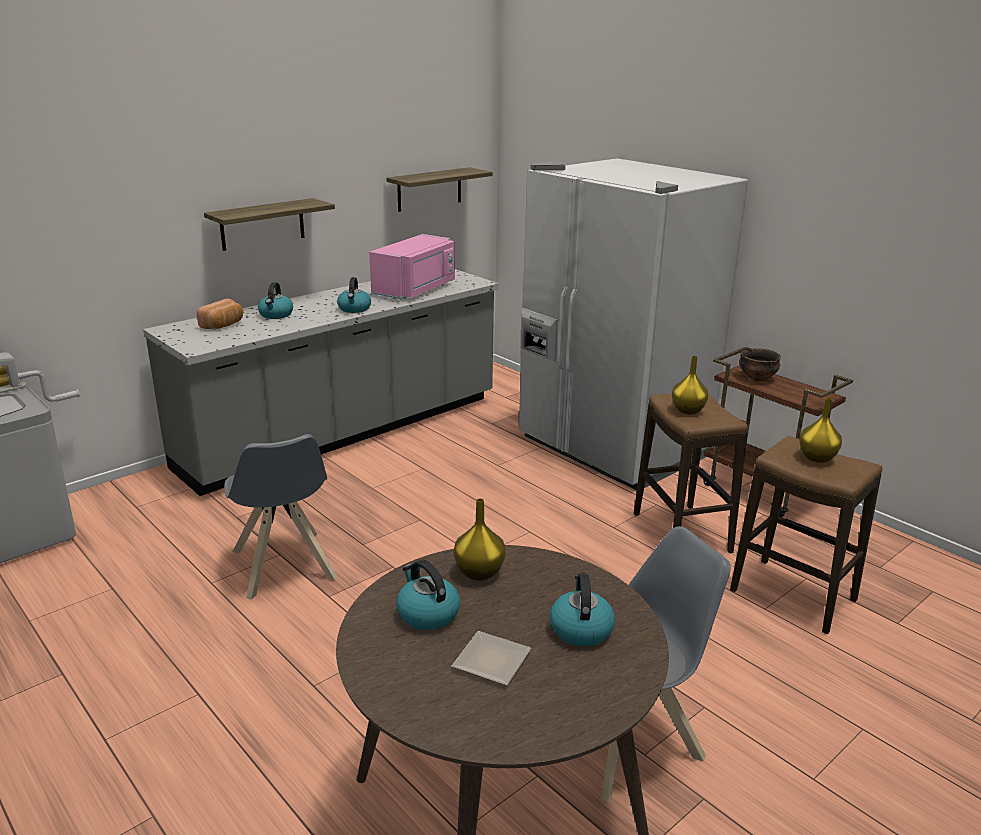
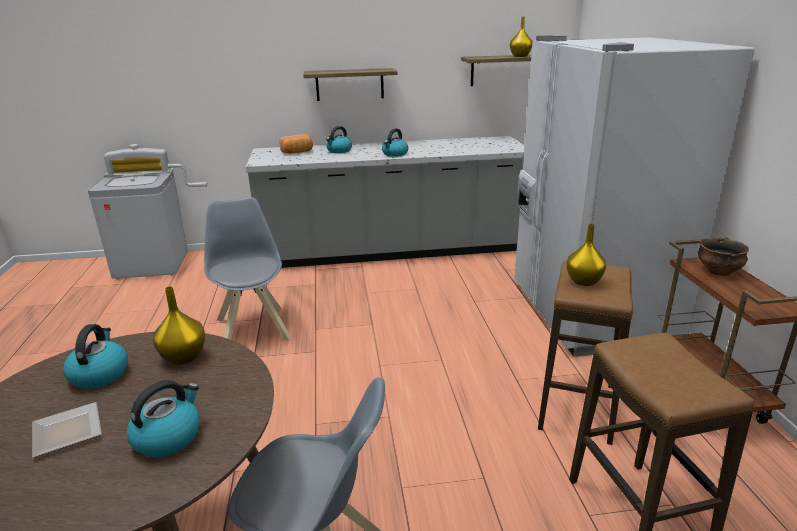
camera: 35 degrees right, 0 degrees up
grey chair [224,434,338,600] -> grey chair turned 150 degrees clockwise [204,197,292,341]
pink microwave [369,234,455,299] -> none
yellow vase [799,398,842,463] -> yellow vase moved to [510,17,532,57]

